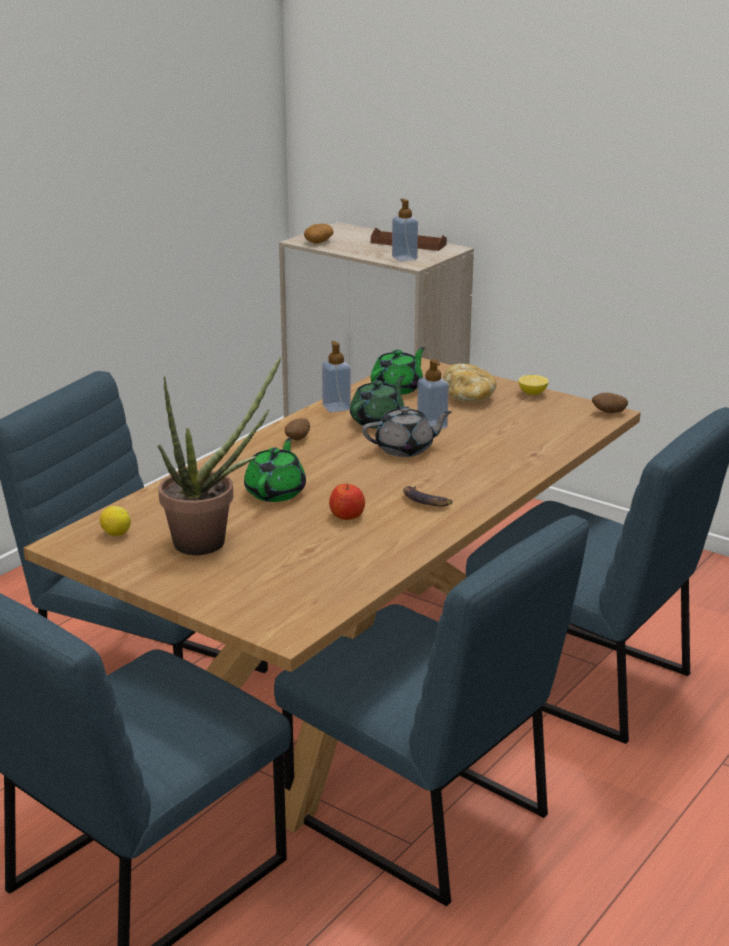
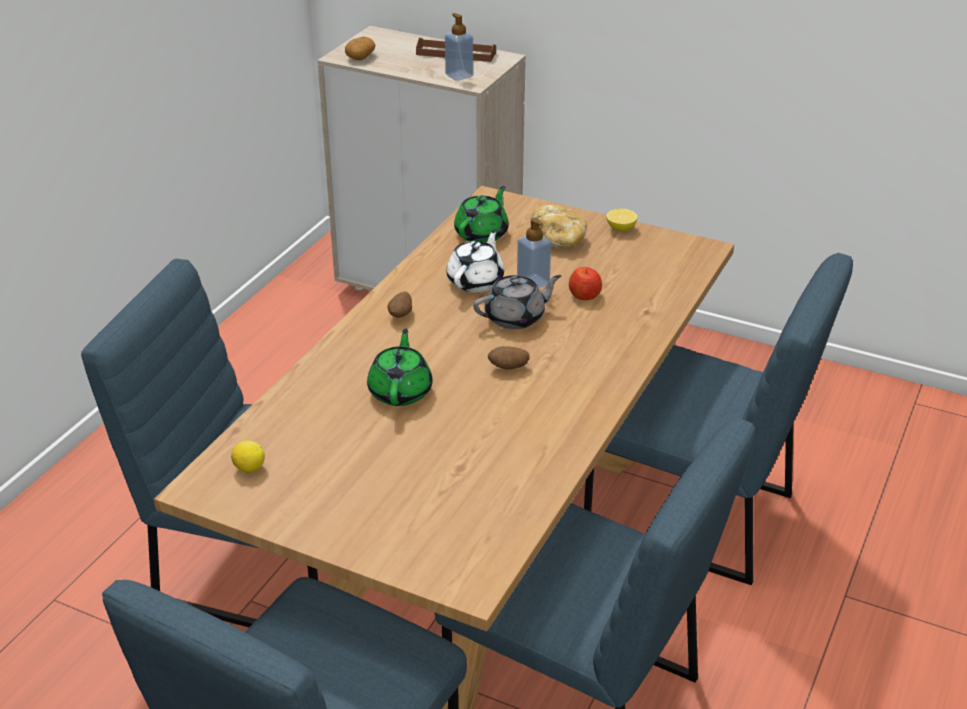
camera: 10 degrees left, 10 degrees up
potted plant [158,355,282,555] -> none
soap dispenser [322,341,351,413] -> none
apple [329,483,365,520] -> apple moved to [569,267,602,300]
green teapot [350,376,404,428] -> white teapot [446,229,504,292]
banana [403,486,453,507] -> none
potato [592,393,628,413] -> potato moved to [488,346,530,370]

